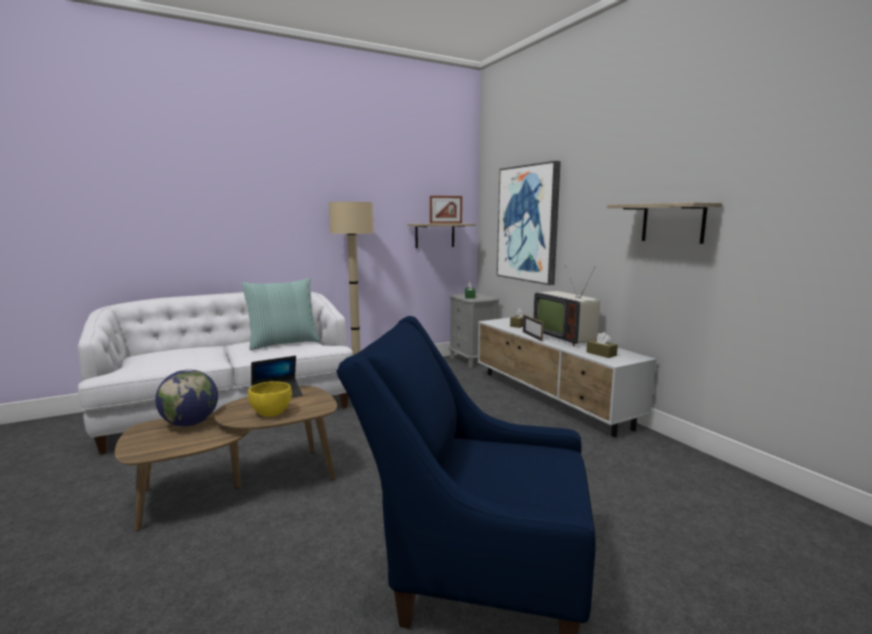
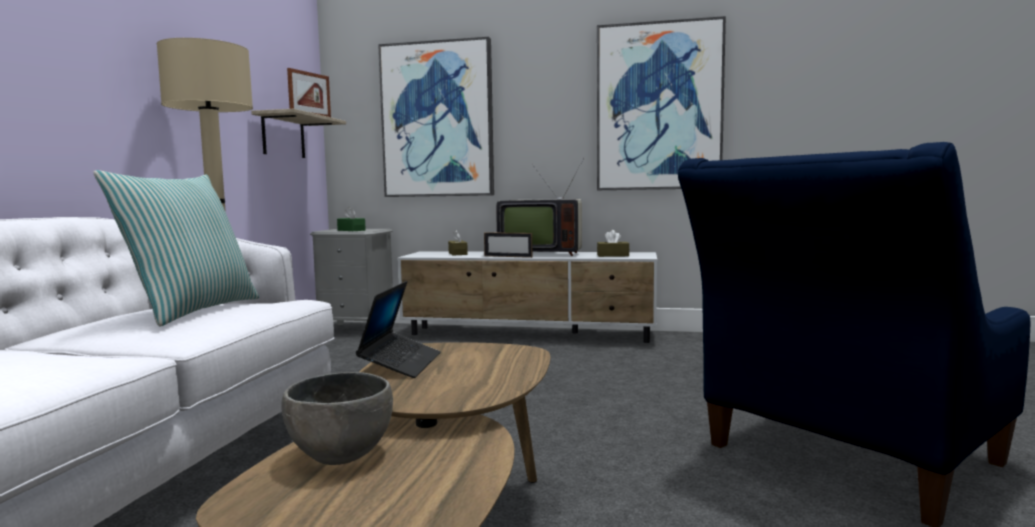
camera: 50 degrees left, 5 degrees down
globe [155,369,218,426] -> grey bowl [281,372,393,465]
yellow bowl [248,381,292,417] -> none
shelf [607,202,723,244] -> picture [597,16,726,190]

